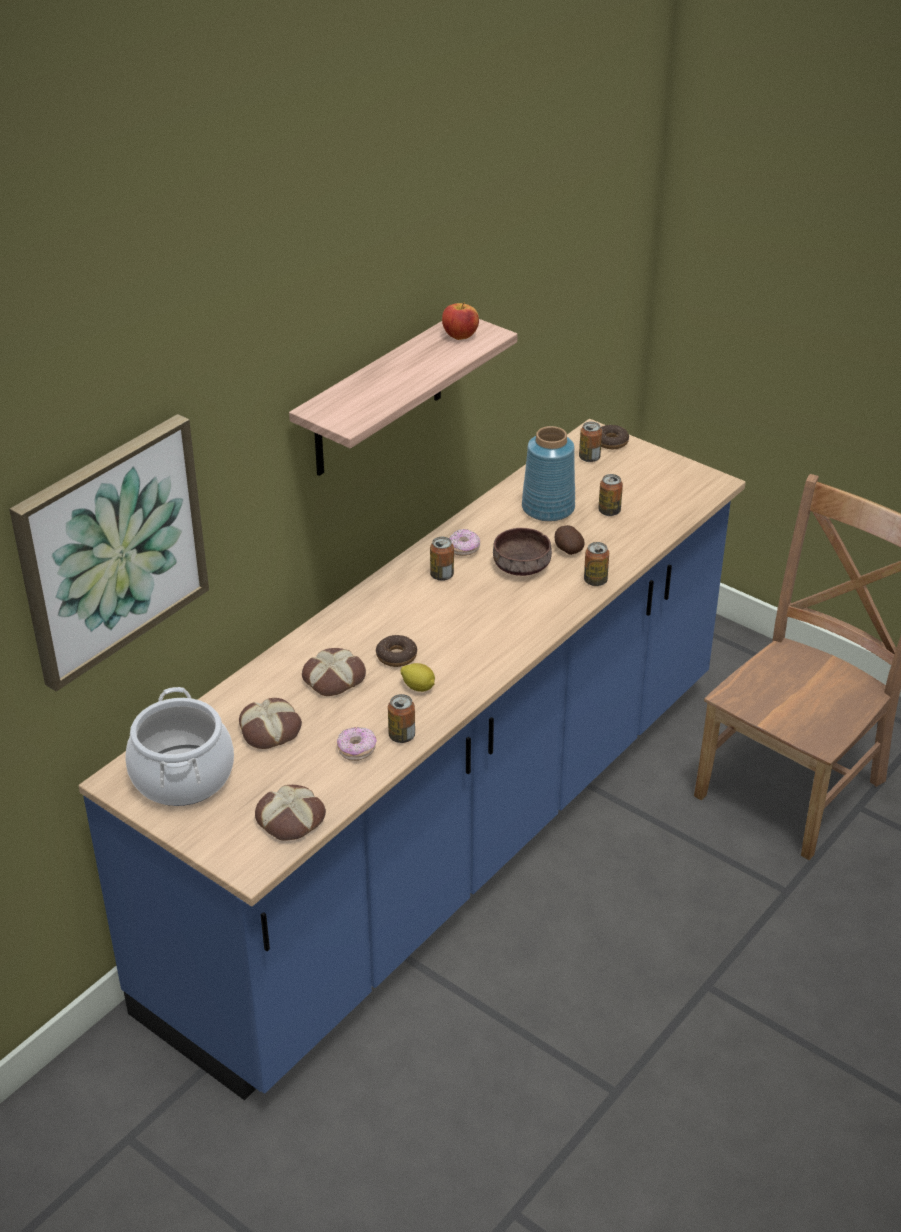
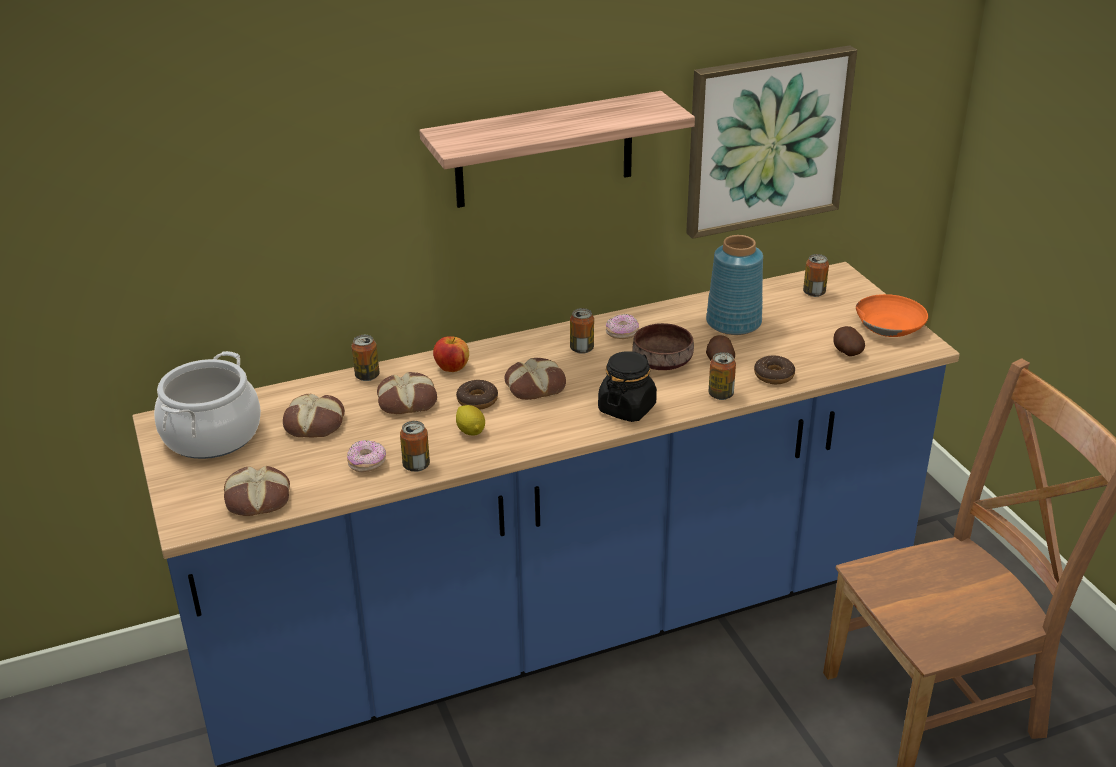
camera: 30 degrees right, 5 degrees down
picture [9,414,209,691] -> picture moved to [686,45,857,239]
apple [442,302,479,340] -> apple moved to [433,336,469,372]
can [598,474,623,516] -> can moved to [351,335,380,381]
donut [600,425,629,449] -> donut moved to [754,355,795,384]
none -> bread [504,358,566,400]
none -> black jar [598,351,657,422]
none -> potato [834,326,865,356]
none -> orange bowl [856,294,928,337]

